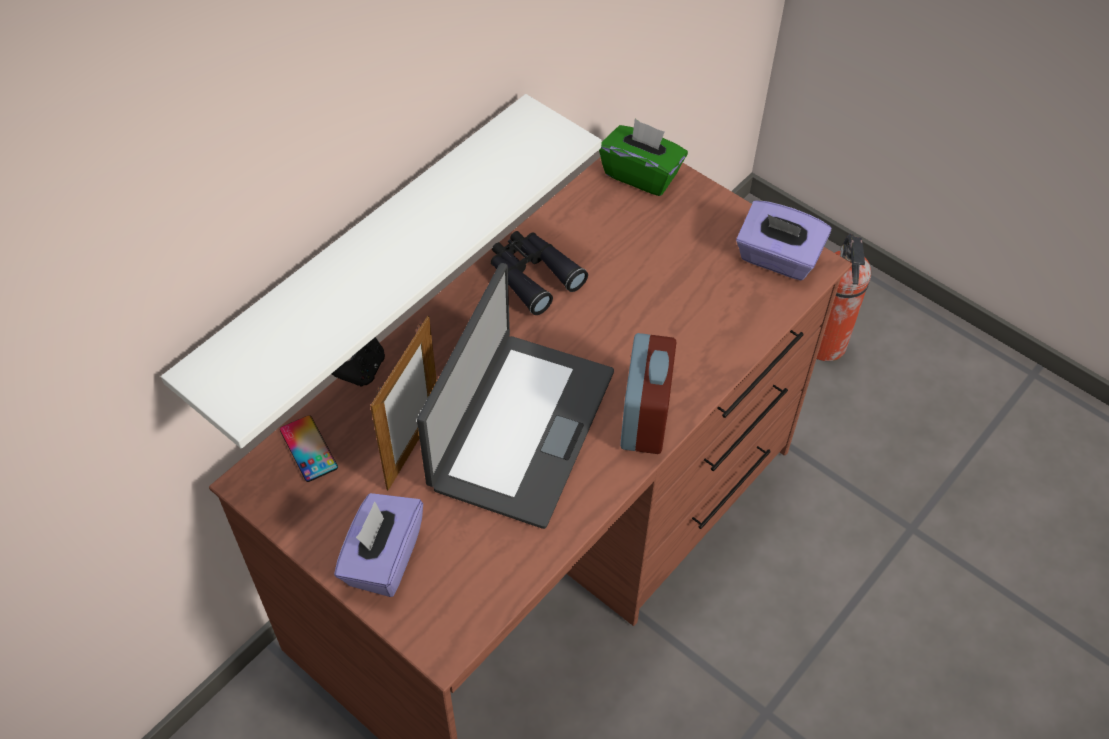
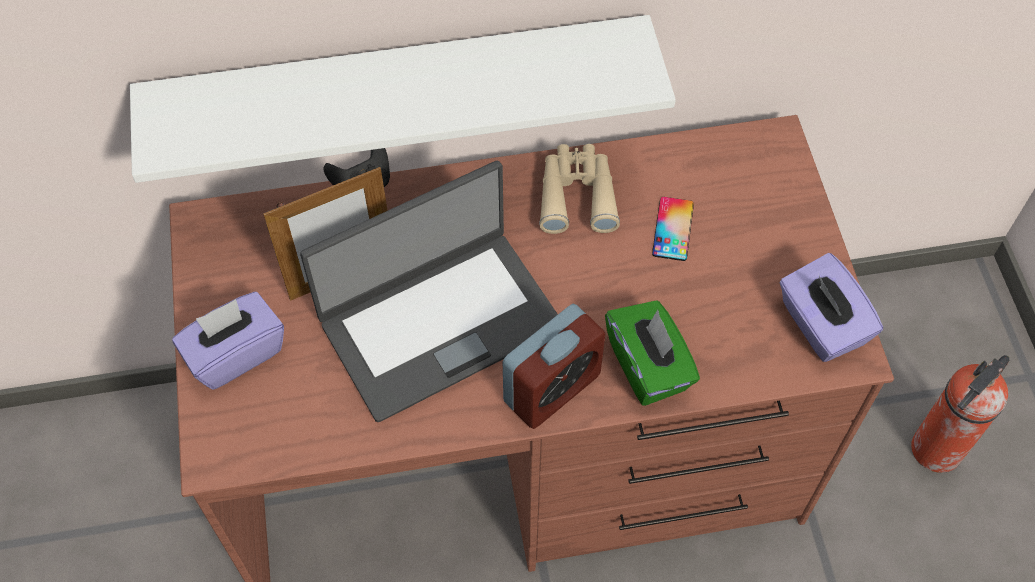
camera: 40 degrees right, 5 degrees up
phone [280,415,338,482] -> phone moved to [652,197,694,261]
black binoculars [491,231,588,315] -> beige binoculars [539,144,620,234]
green tissue box [599,119,688,196] -> green tissue box moved to [605,300,700,406]

